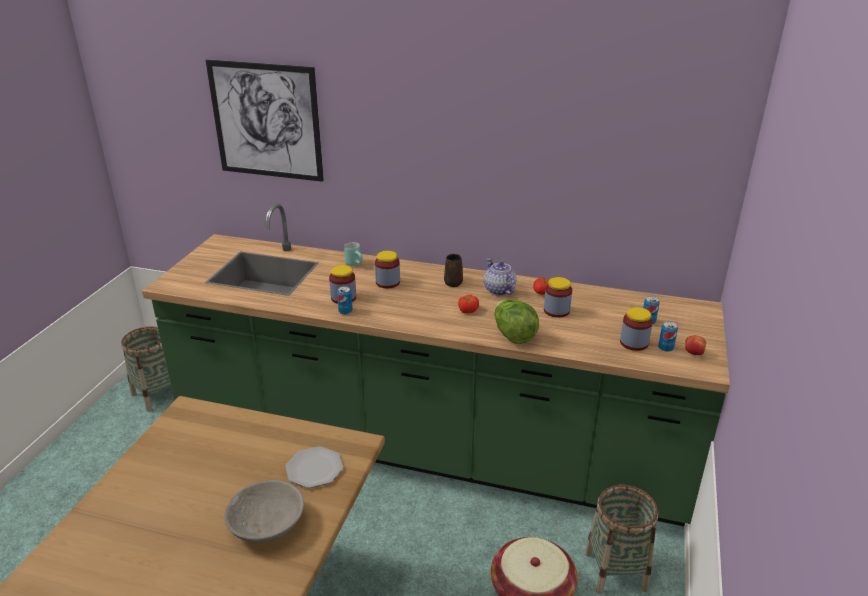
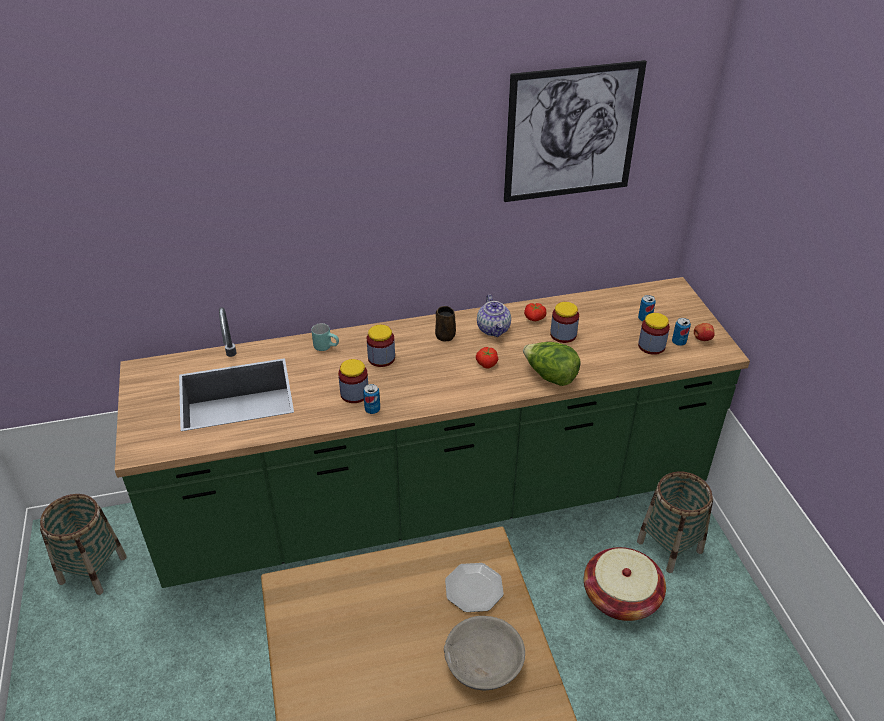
camera: 30 degrees left, 10 degrees up
picture [206,59,324,182] -> picture moved to [504,60,647,202]
teapot [484,258,517,296] -> teapot turned 135 degrees counterclockwise [477,294,511,337]

